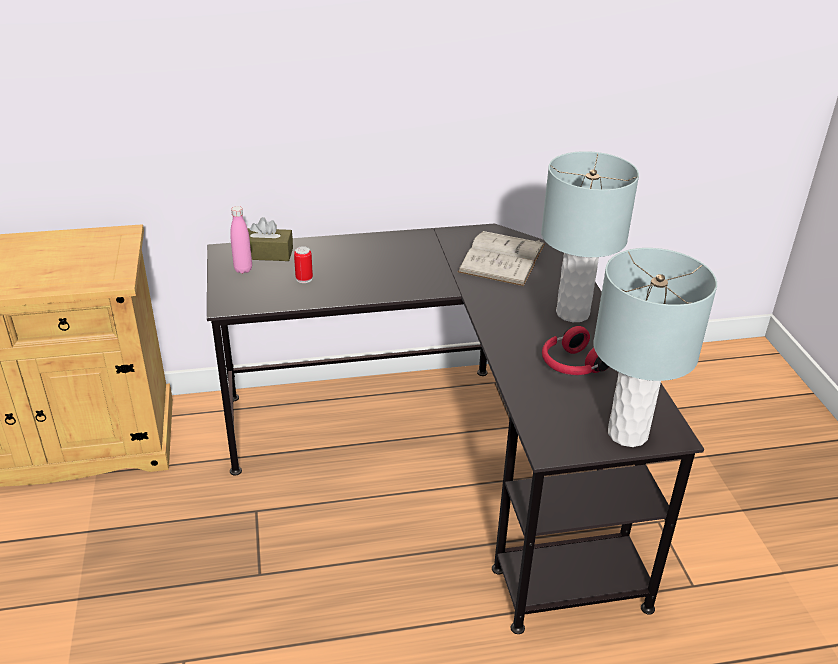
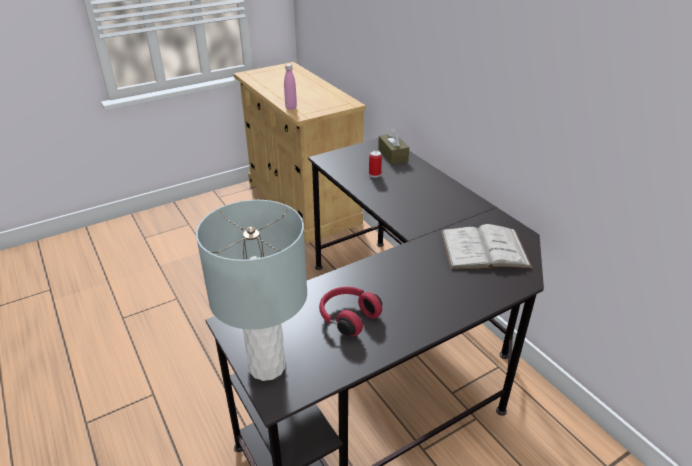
camera: 70 degrees right, 0 degrees up
pink bottle [230,206,252,274] -> pink bottle moved to [284,64,297,110]
grey table lamp [541,151,639,322] -> none

